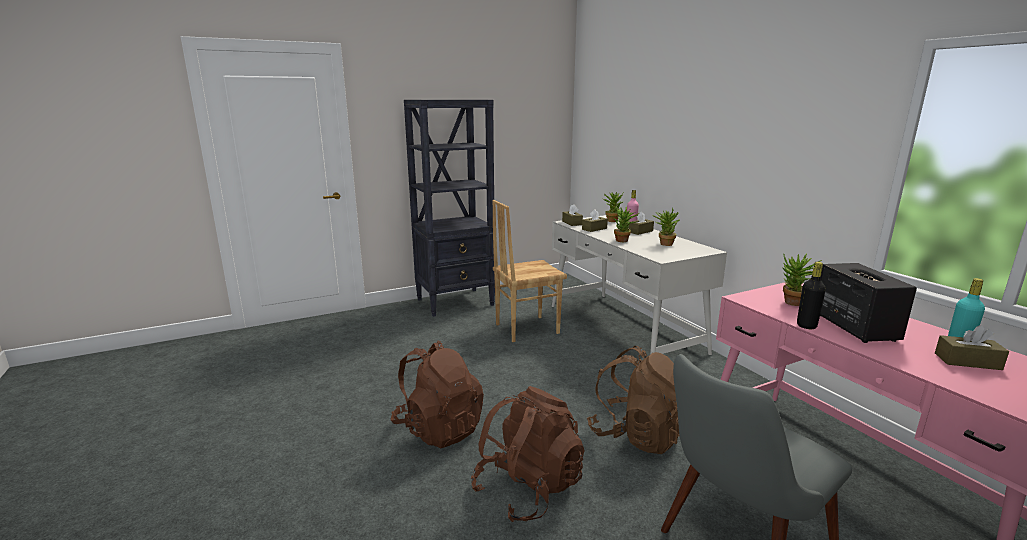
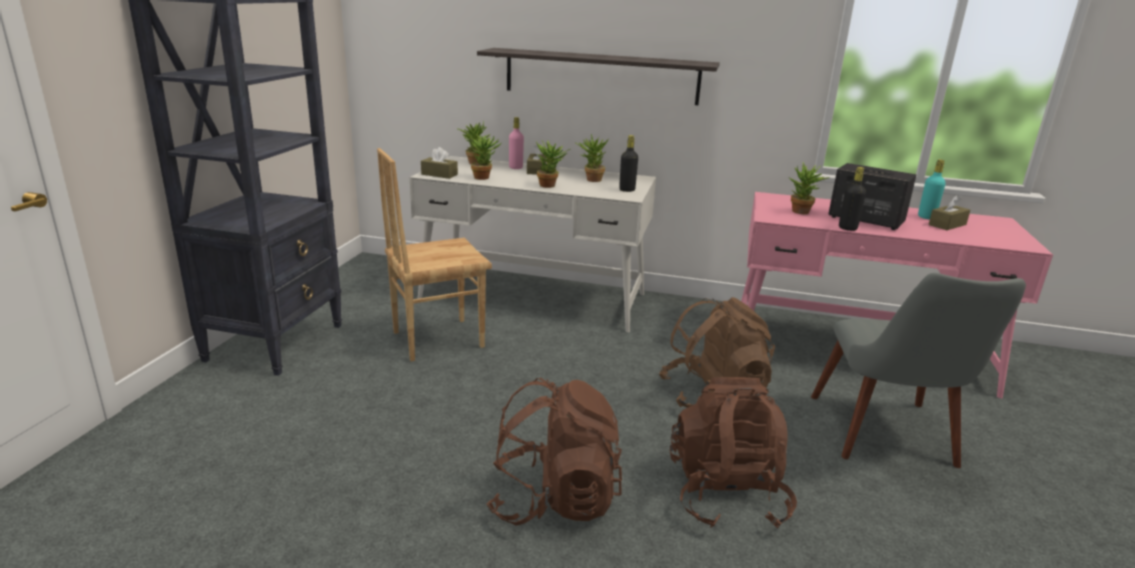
camera: 50 degrees left, 5 degrees up
brown chair [492,200,567,342] -> brown chair turned 45 degrees clockwise [377,148,492,361]
brown tissue box [582,209,608,232] -> potted plant [468,134,501,180]
none -> shelf [477,48,720,105]
none -> black bottle [619,135,638,192]

